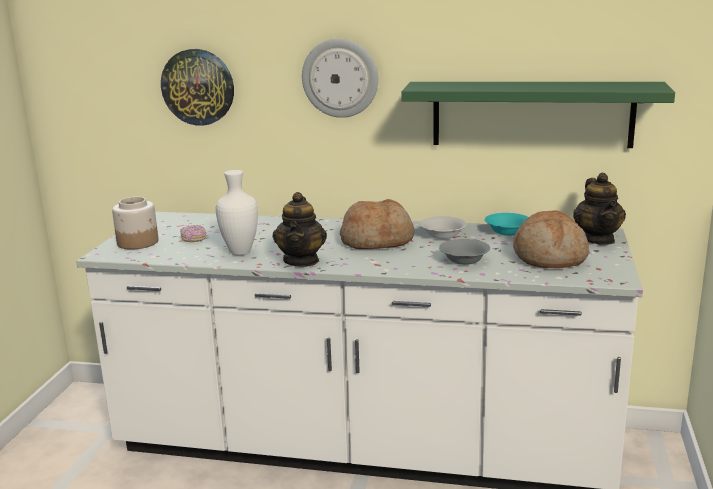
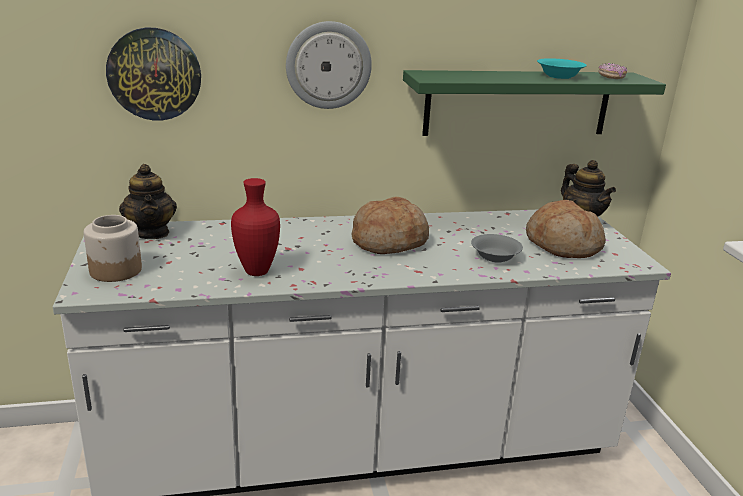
camera: 25 degrees left, 5 degrees up
donut [180,225,207,242] -> donut moved to [598,63,627,79]
white vase [216,170,258,256] -> red vase [231,178,280,276]
teapot [273,192,327,267] -> teapot moved to [119,164,177,239]
white bowl [420,216,467,239] -> none
turquoise bowl [485,213,529,236] -> turquoise bowl moved to [537,58,587,79]

